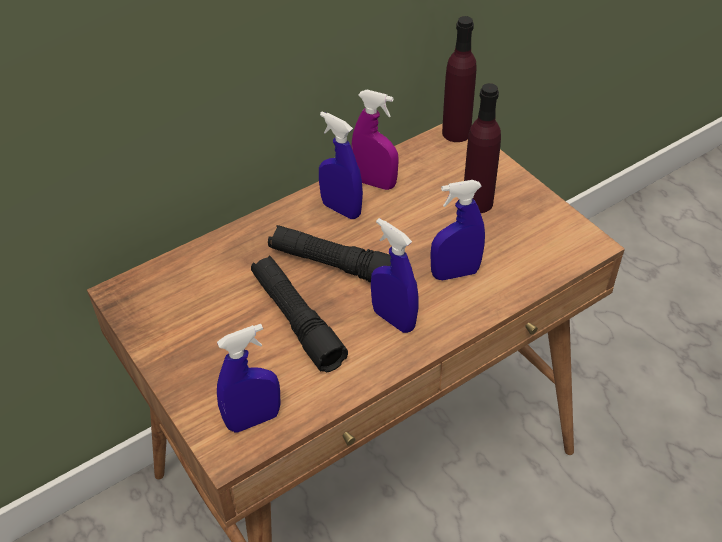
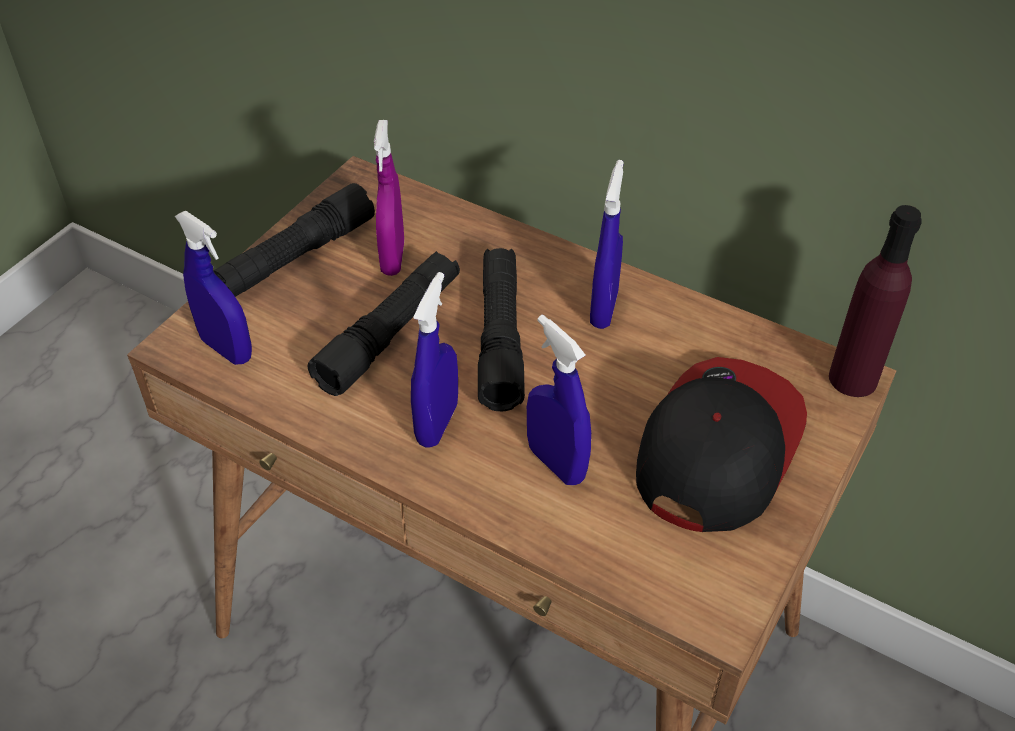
camera: 65 degrees right, 0 degrees up
purple spray bottle [351,90,399,190] -> purple spray bottle moved to [374,120,404,276]
purple bottle [464,83,501,213] -> cap [636,357,807,532]
none -> black flashlight [213,183,375,297]

